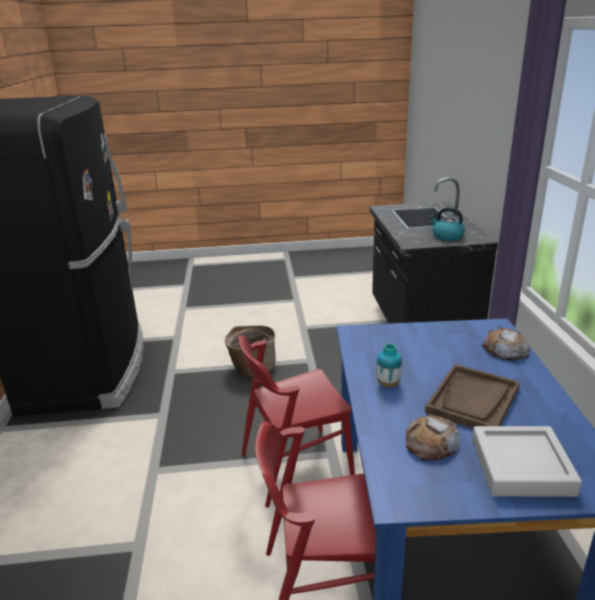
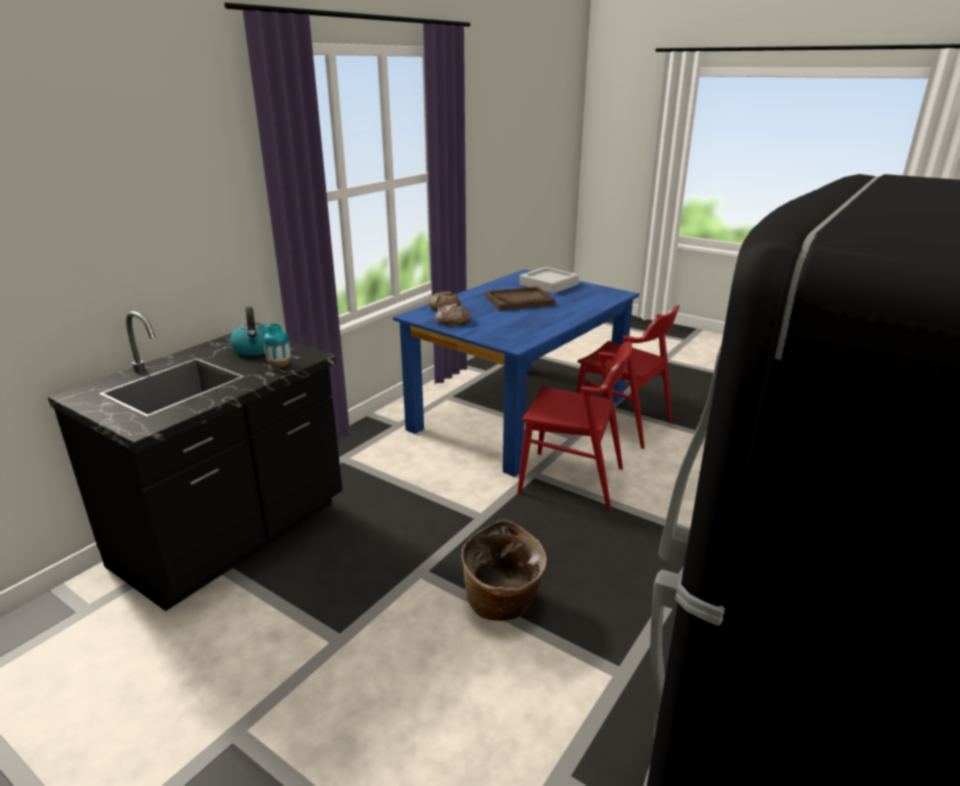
camera: 140 degrees left, 0 degrees up
vase [376,343,402,388] -> vase moved to [264,323,291,367]
bread [406,415,459,460] -> bread moved to [434,304,471,326]

